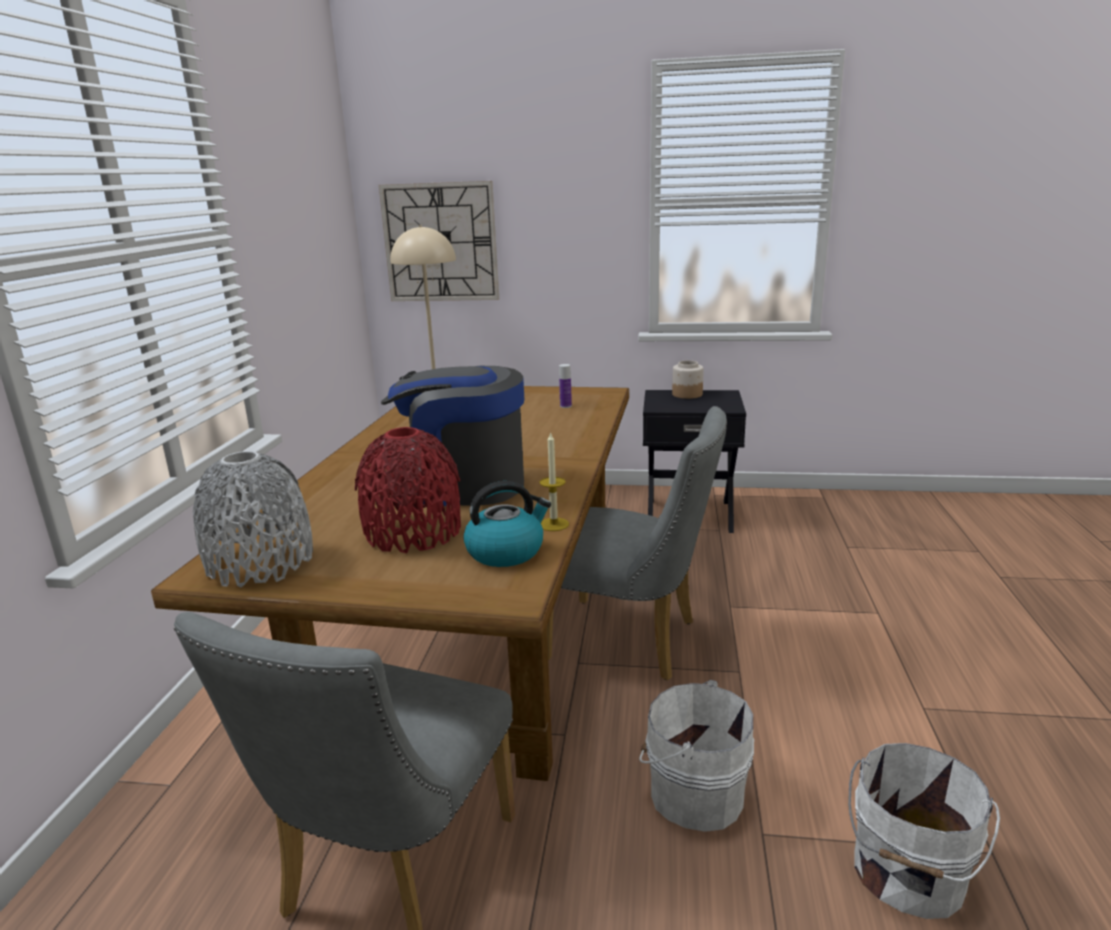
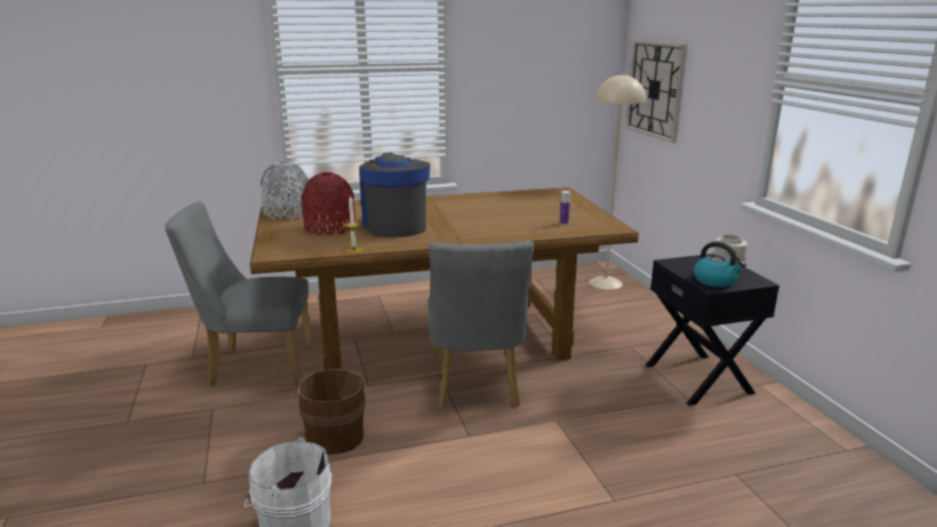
camera: 65 degrees right, 0 degrees up
kettle [463,481,551,567] -> kettle moved to [694,241,747,287]
white bucket [639,680,754,832] -> brown bucket [296,369,369,454]

